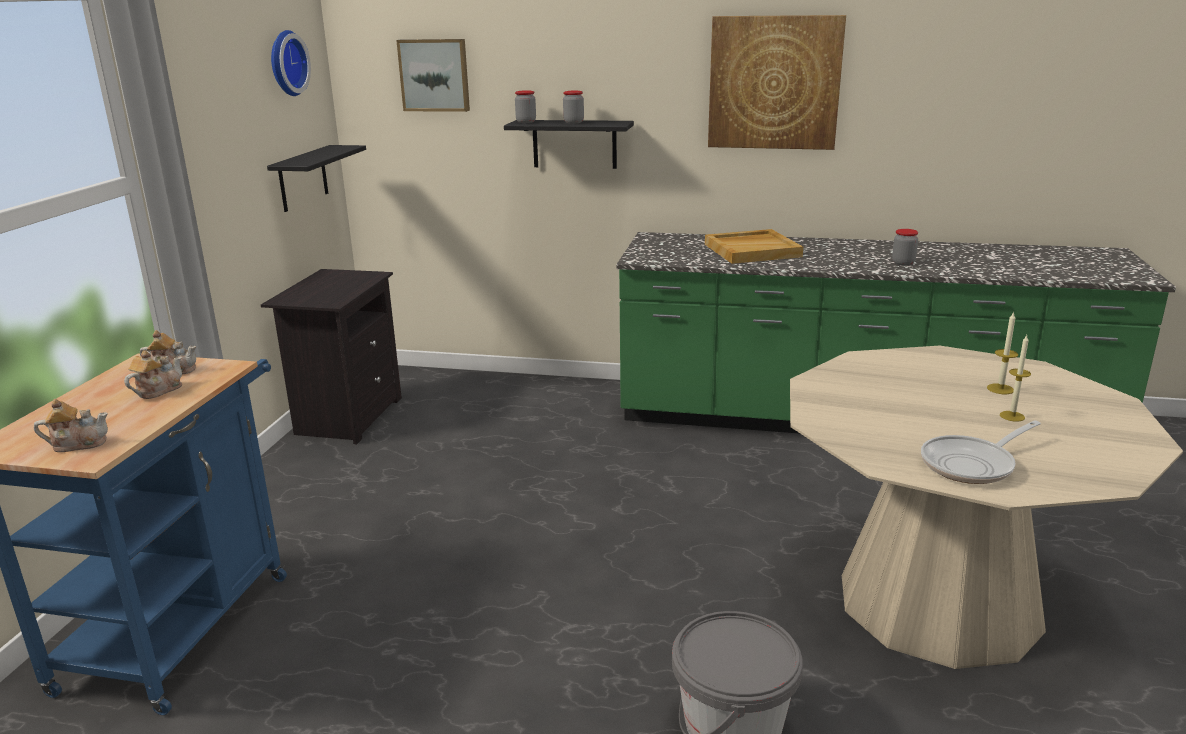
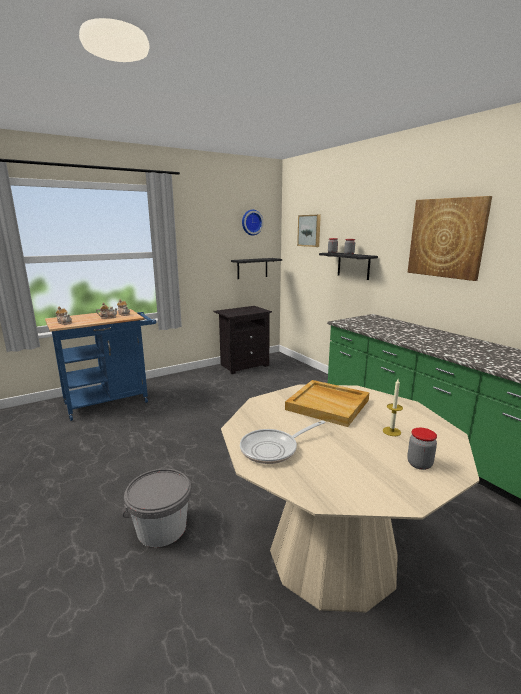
camera: 45 degrees right, 5 degrees down
beige tray [705,229,803,264] -> beige tray moved to [285,380,369,427]
jar [892,229,918,265] -> jar moved to [407,428,437,470]
frying pan [921,420,1041,484] -> frying pan turned 45 degrees counterclockwise [240,420,325,464]
candle [1000,335,1031,422] -> none

